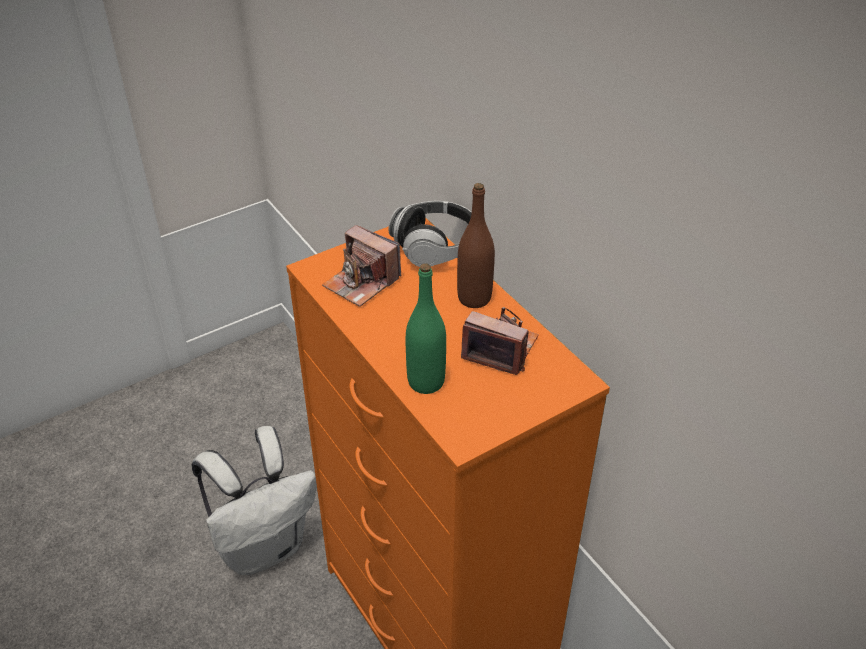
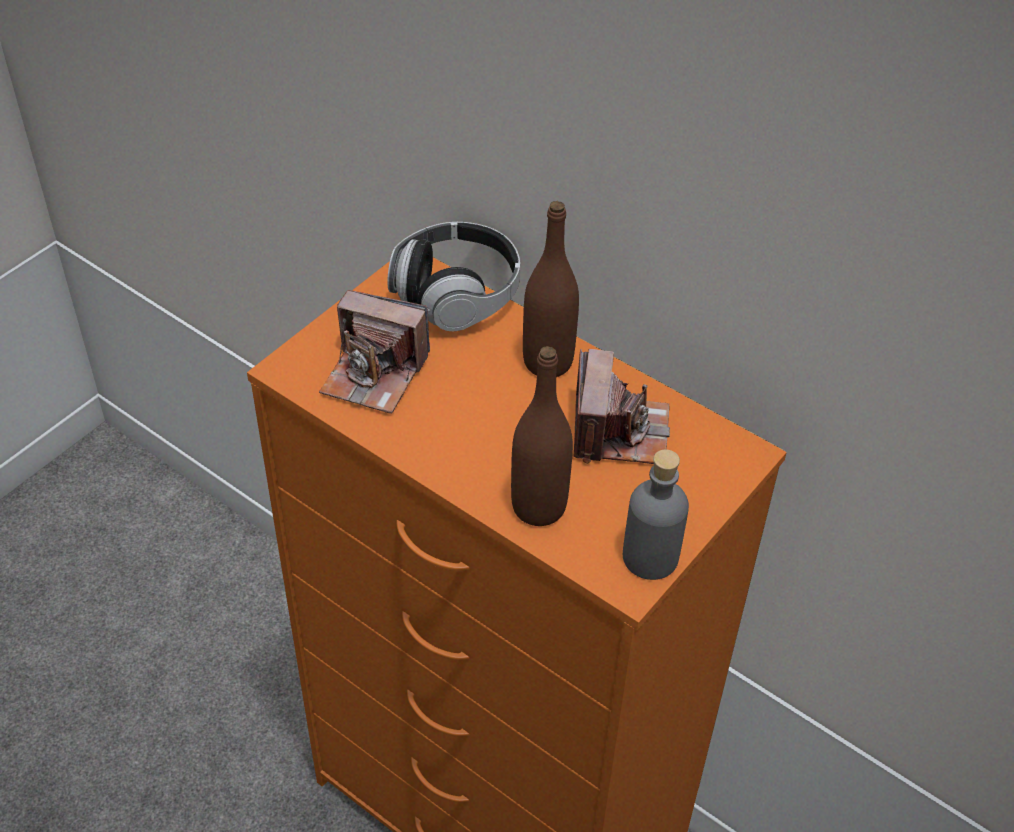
camera: 20 degrees left, 5 degrees up
white backpack [192,426,317,575] -> none
green bottle [406,263,446,394] -> brown bottle [511,346,573,526]
camera [461,307,539,375] -> camera turned 90 degrees clockwise [574,349,670,464]
none -> grey bottle [623,449,689,580]

